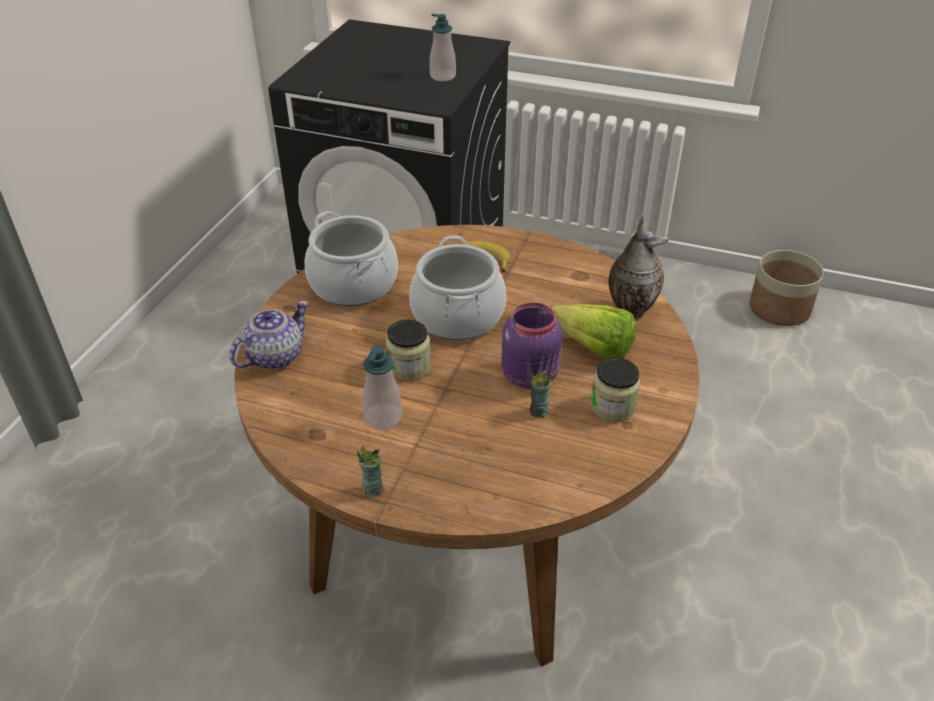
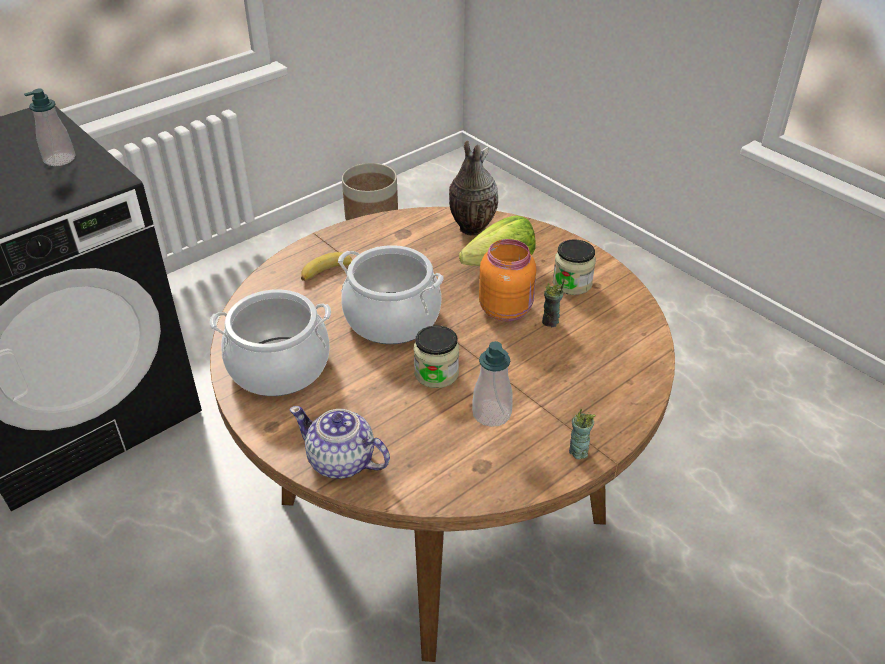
camera: 60 degrees left, 0 degrees up
teapot [230,301,309,369] -> teapot turned 45 degrees counterclockwise [289,406,390,479]
purple jar [501,303,563,389] -> orange jar [479,239,536,321]

